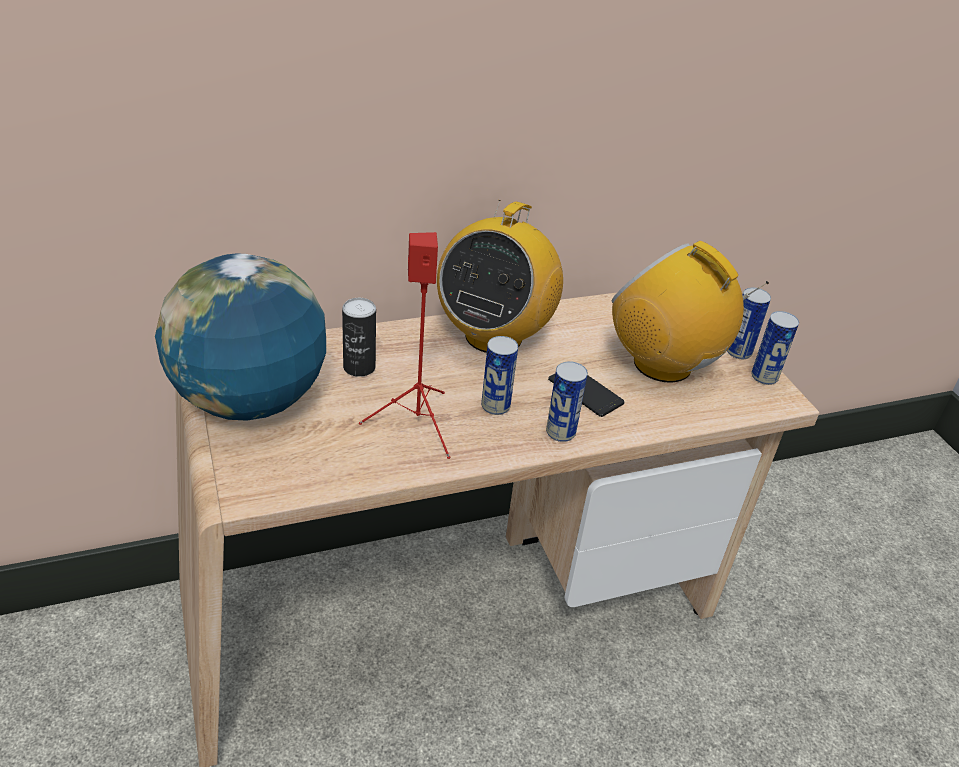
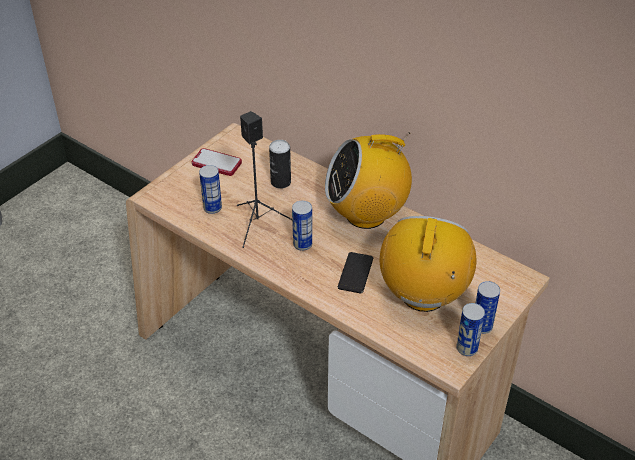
camera: 60 degrees right, 5 degrees up
globe [155,253,326,421] -> phone [192,148,242,176]
red speaker [359,232,450,459] -> black speaker [237,111,292,248]
can [546,361,588,442] -> can moved to [199,165,222,214]

